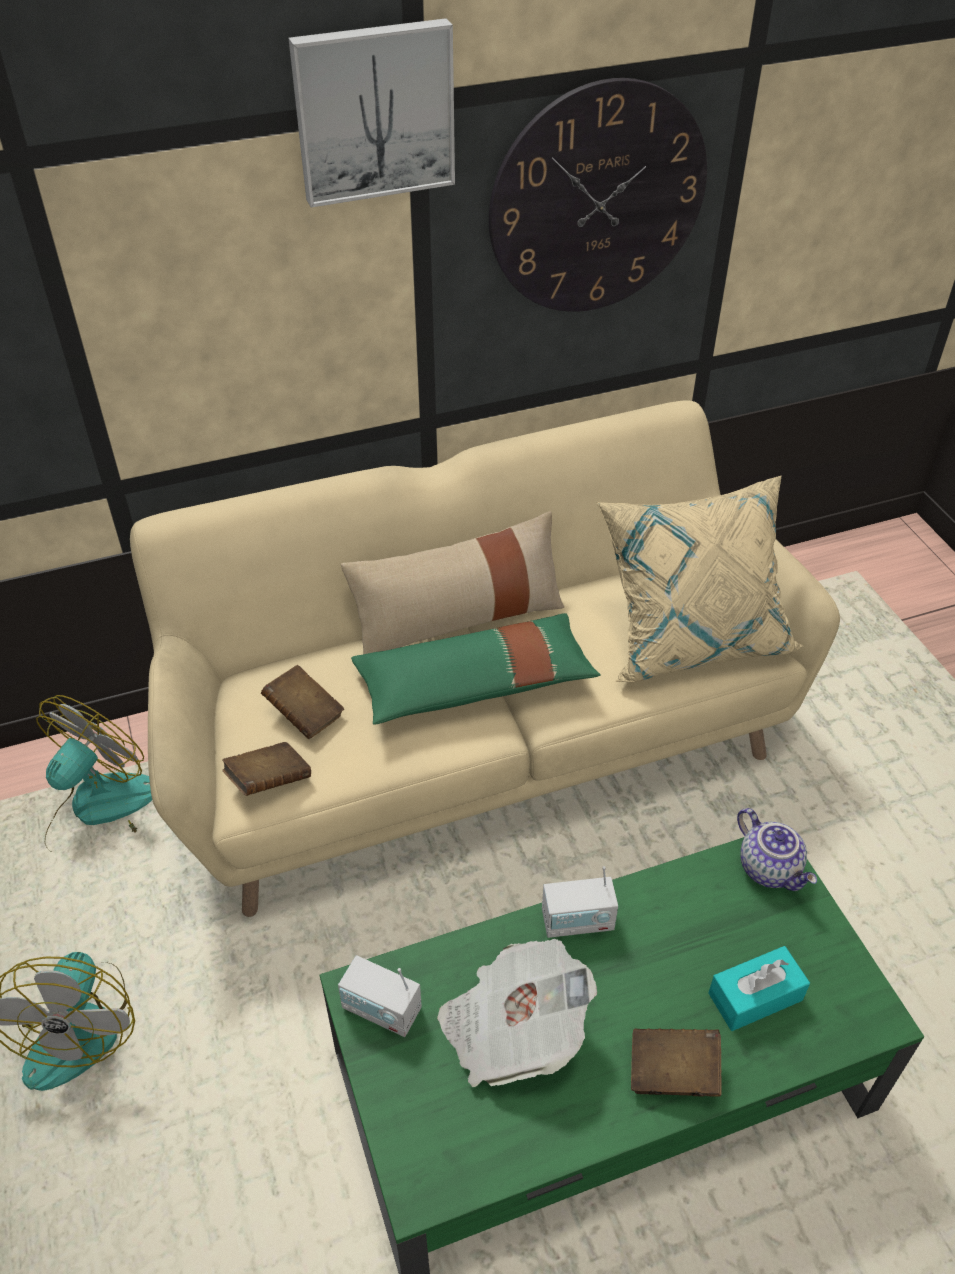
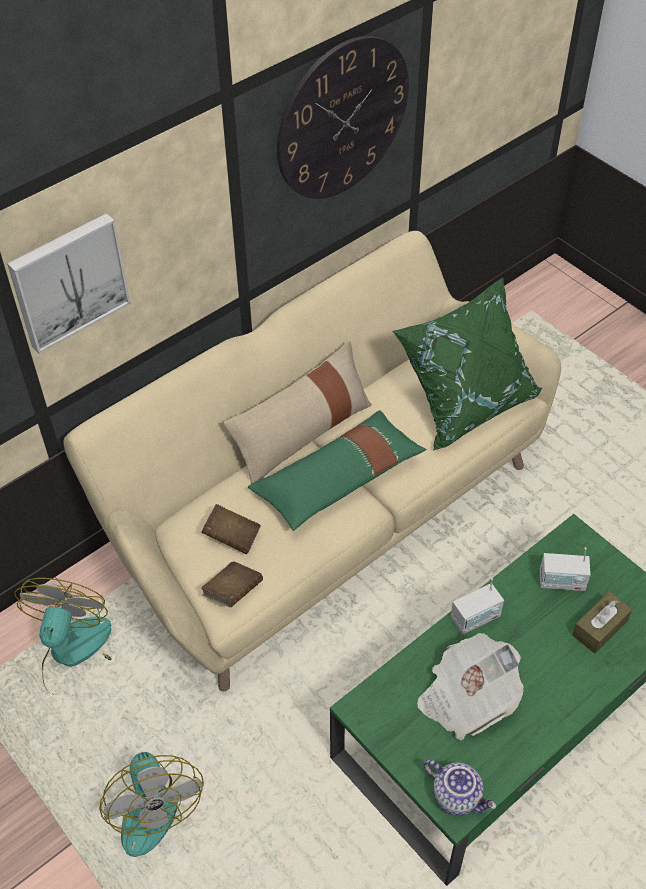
camera: 20 degrees left, 5 degrees up
picture [288,18,455,208] -> picture moved to [7,213,131,354]
radio [338,955,422,1037] -> radio moved to [540,547,591,591]
beige pillow [597,475,803,682] -> green pillow [393,278,542,450]
brown book [631,1028,722,1097] -> none
turquoise tissue box [708,946,810,1031] -> brown tissue box [572,591,632,653]
teapot [737,808,817,891] -> teapot moved to [423,759,496,816]

